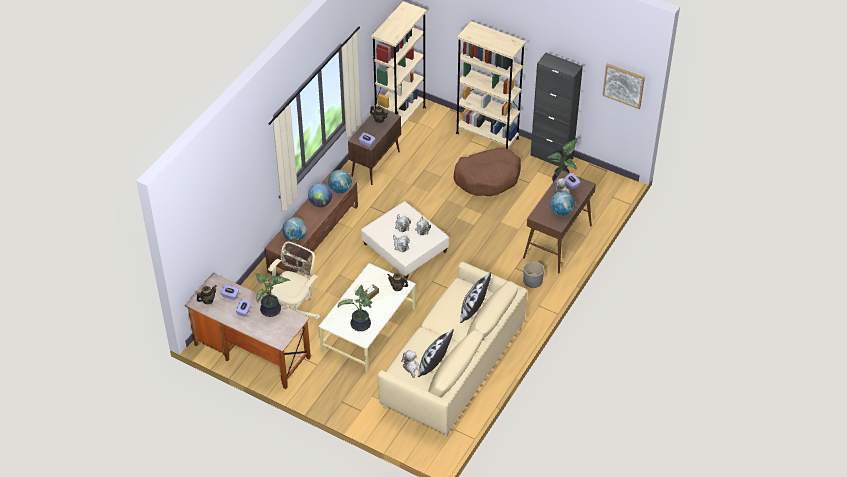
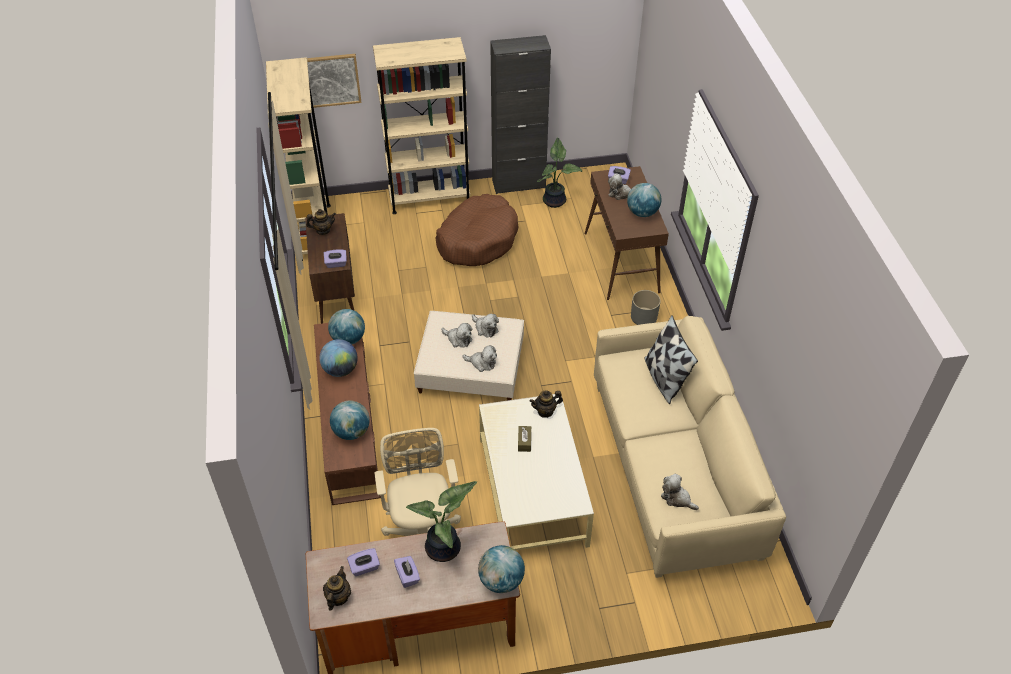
camera: 40 degrees left, 0 degrees up
potted plant [337,285,372,331] -> none
pillow [418,329,454,377] -> none
picture [603,64,645,109] -> picture moved to [307,54,362,108]
none -> globe [478,545,525,593]

